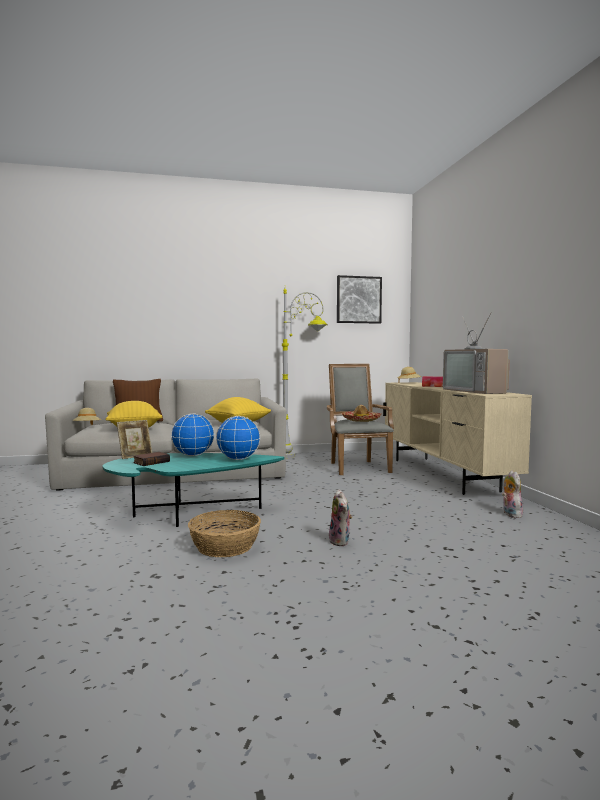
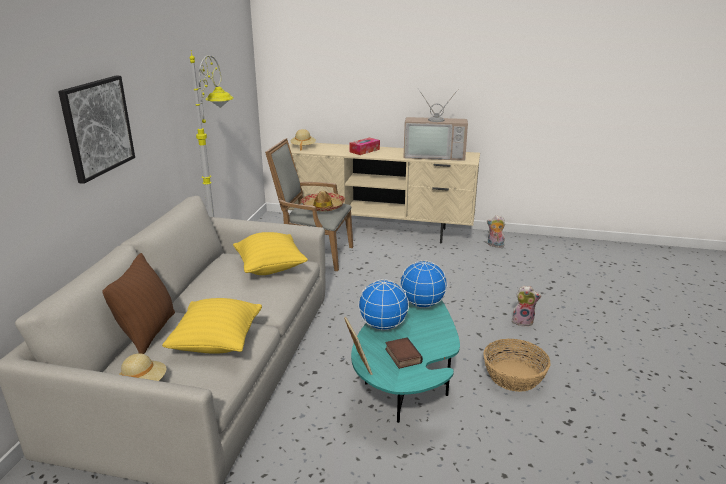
camera: 65 degrees left, 20 degrees up
picture [337,275,382,324] -> picture moved to [58,76,135,184]

